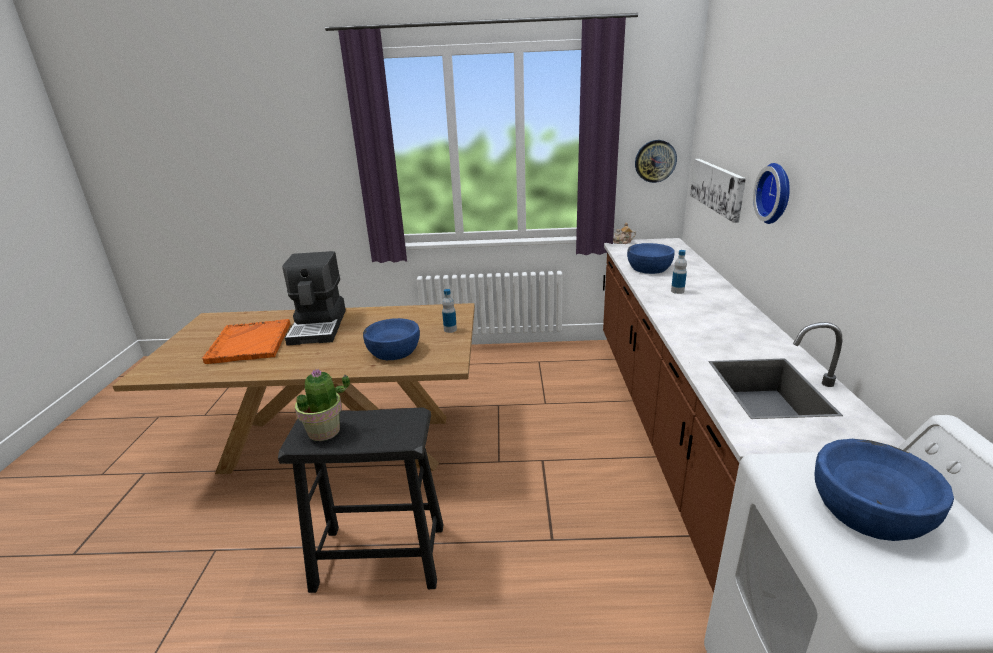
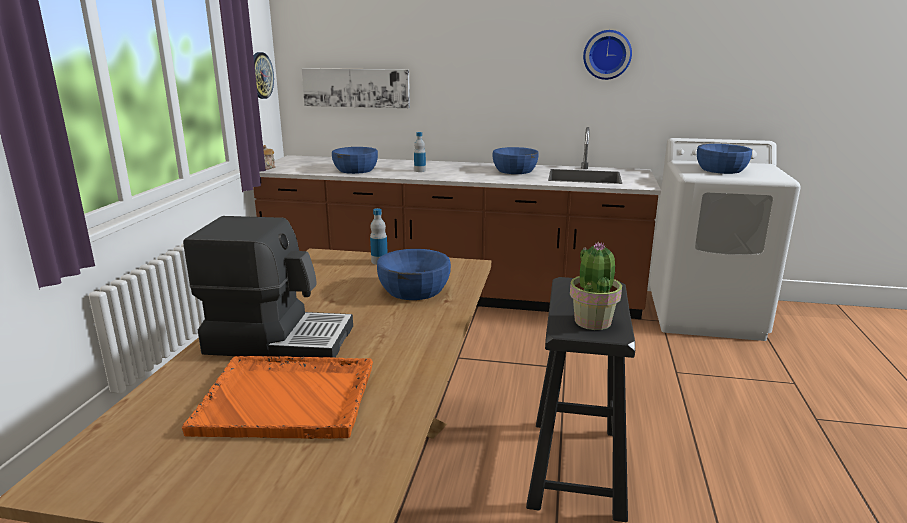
camera: 80 degrees left, 5 degrees down
wall clock [753,163,790,224] -> wall clock moved to [583,30,632,80]
none -> blue bowl [492,147,539,174]

